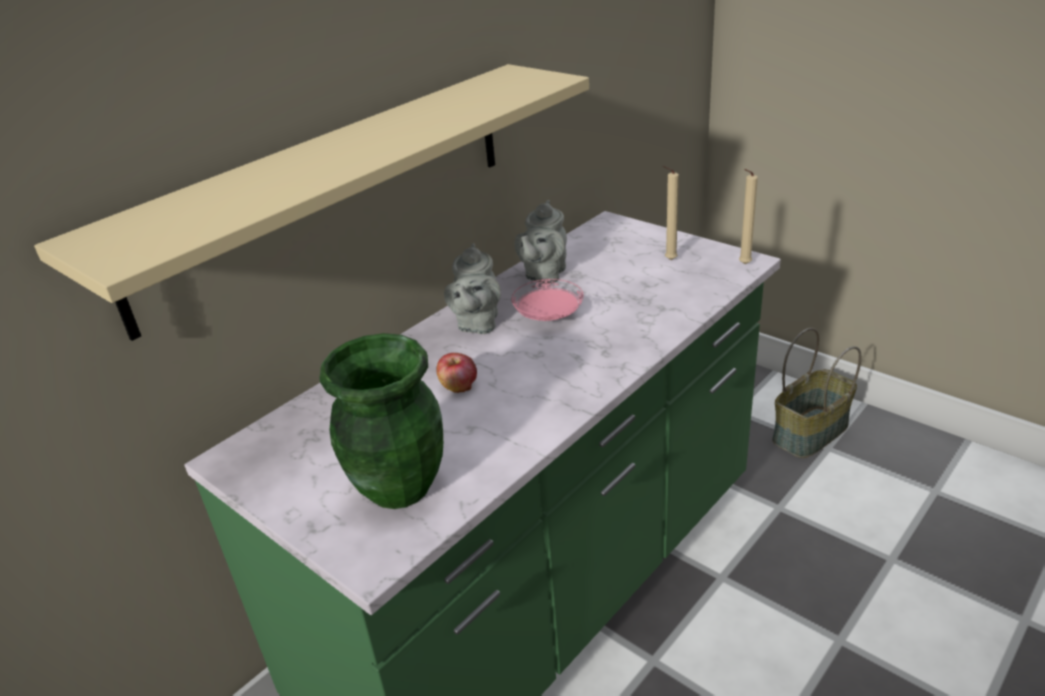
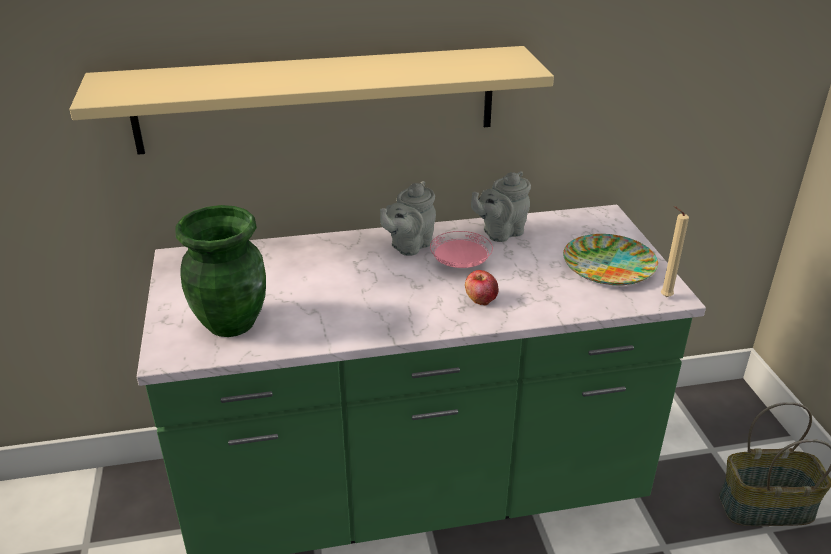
camera: 35 degrees right, 0 degrees up
apple [436,353,477,393] -> apple moved to [465,270,499,306]
beige candle [663,166,679,260] -> plate [563,234,658,285]

